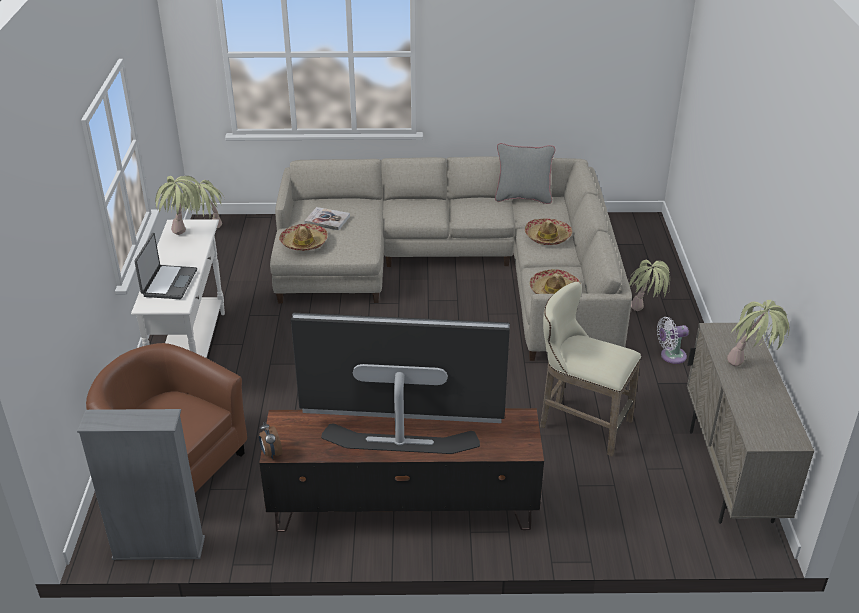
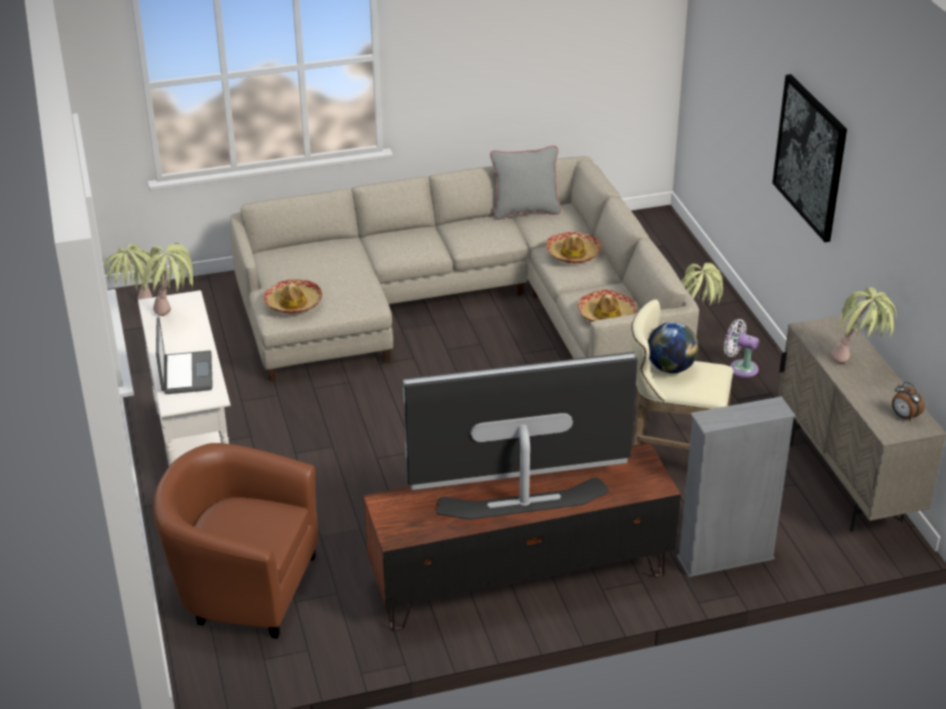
camera: 15 degrees left, 0 degrees up
grey bookcase [77,409,205,560] -> grey bookcase moved to [677,396,796,577]
alarm clock [259,422,282,459] -> alarm clock moved to [892,382,925,421]
book [304,207,350,230] -> none
white fan [657,317,689,364] -> white fan turned 60 degrees clockwise [724,319,759,378]
none -> globe [648,322,699,373]
none -> picture [772,74,847,242]

